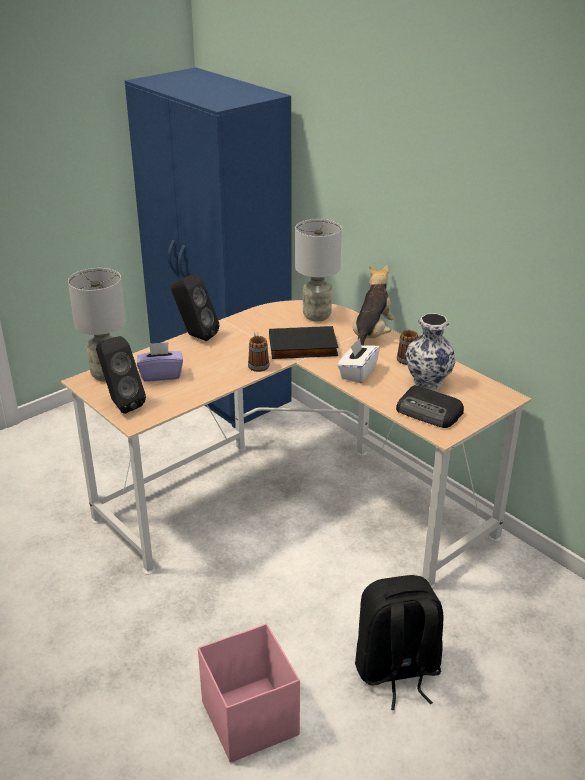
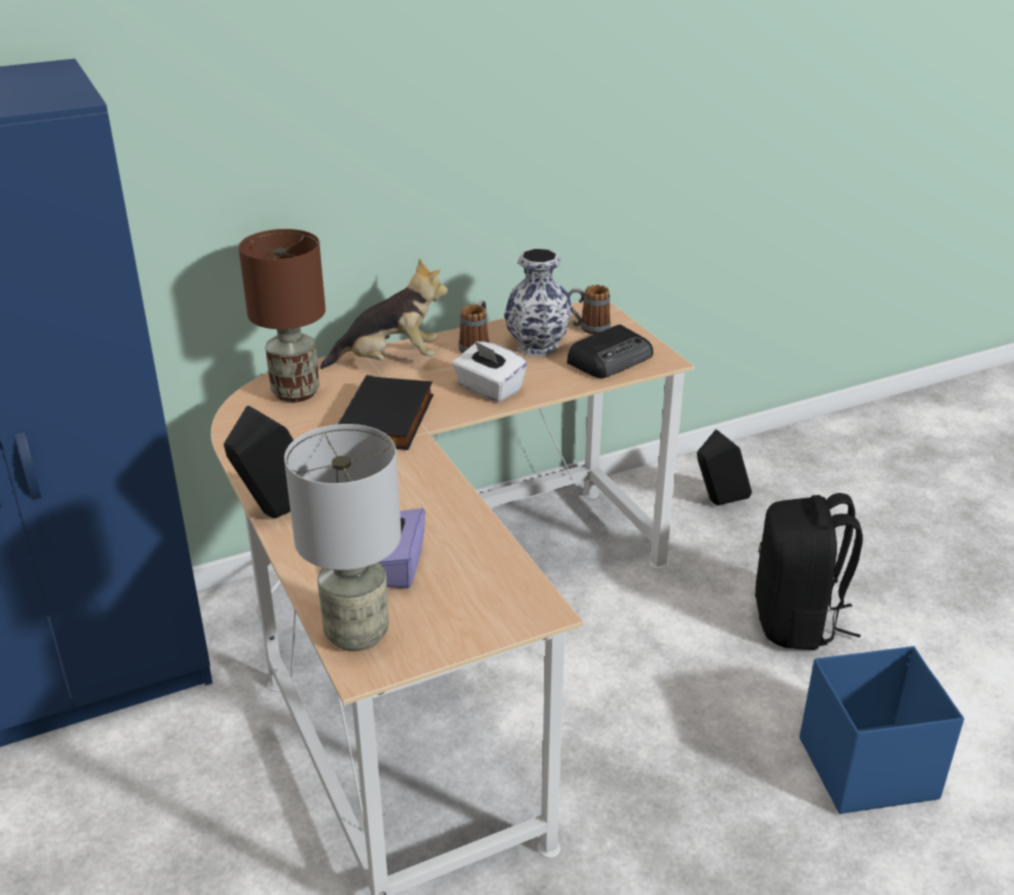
camera: 75 degrees left, 0 degrees up
black speaker [96,336,146,414] -> black speaker moved to [697,429,752,506]
pink storage box [198,623,300,762] -> blue storage box [800,646,964,814]
mug [248,332,269,372] -> mug moved to [569,285,611,334]
grey table lamp [295,219,342,322] -> brown table lamp [239,229,326,402]
plush toy [353,265,395,345] -> plush toy turned 135 degrees clockwise [320,259,448,369]

